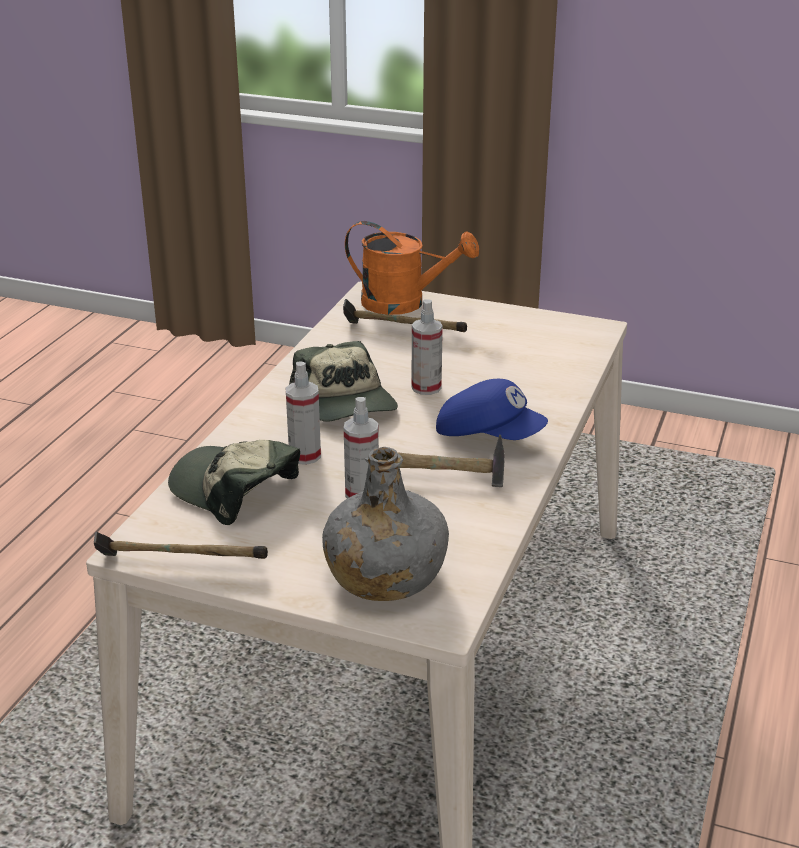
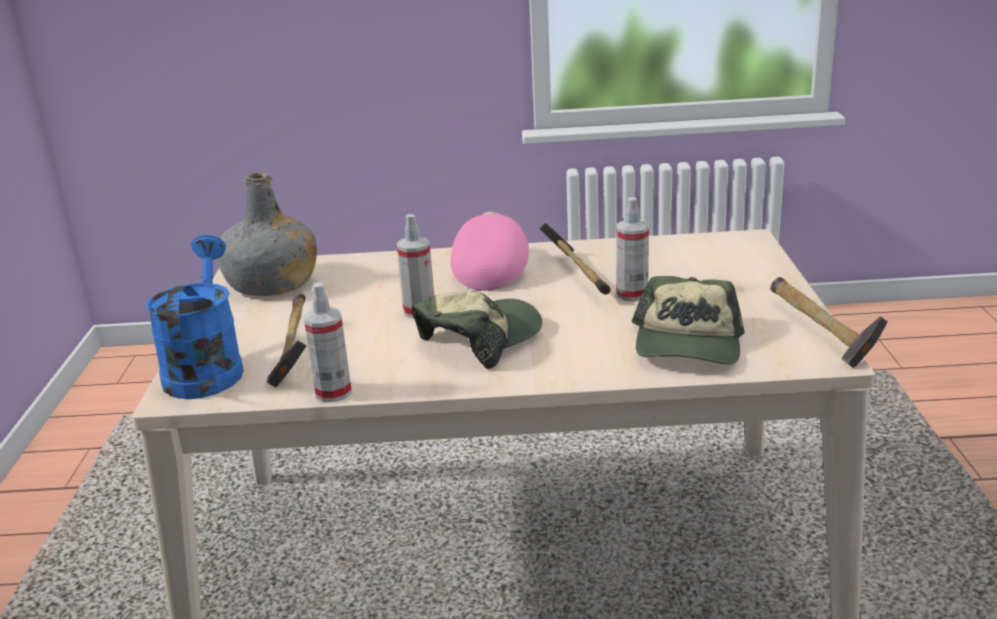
camera: 110 degrees left, 5 degrees down
spray bottle [286,362,321,465] -> spray bottle moved to [304,282,352,402]
grey bottle [322,447,449,601] -> grey bottle moved to [218,173,317,296]
orange watering can [345,221,479,315] -> blue watering can [146,235,244,399]
blue cap [436,379,548,440] -> pink cap [451,212,529,291]

